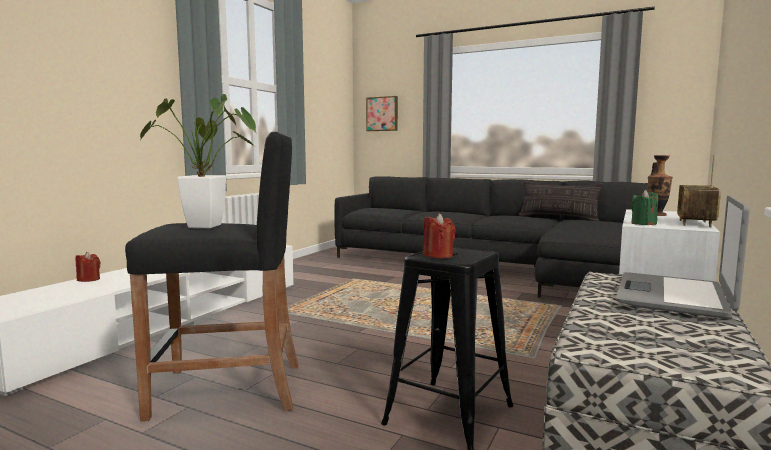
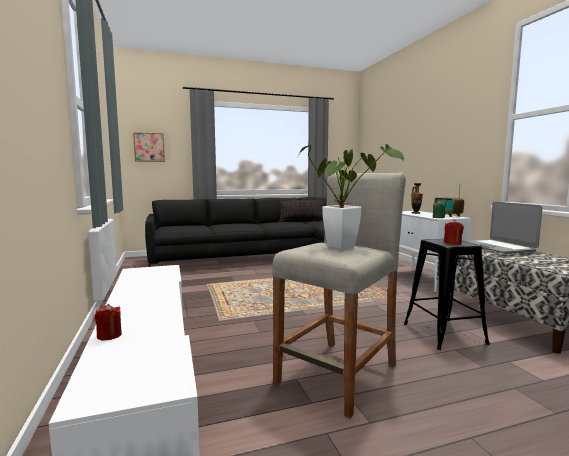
camera: 45 degrees left, 0 degrees up
black stool [125,132,299,422] -> beige stool [272,172,406,419]

